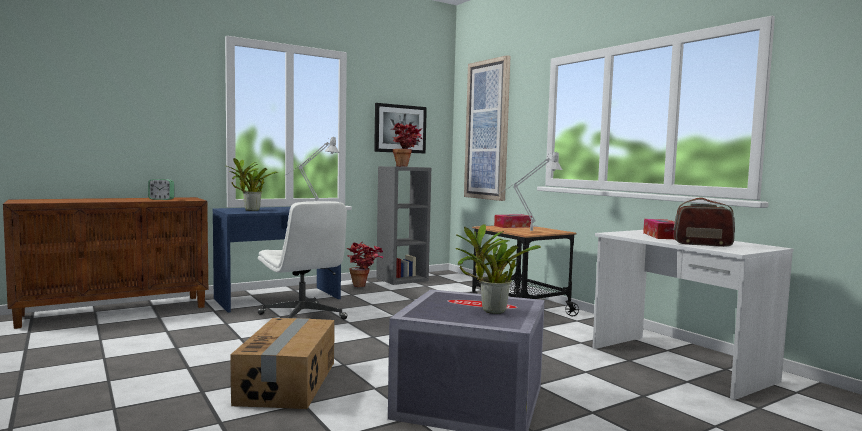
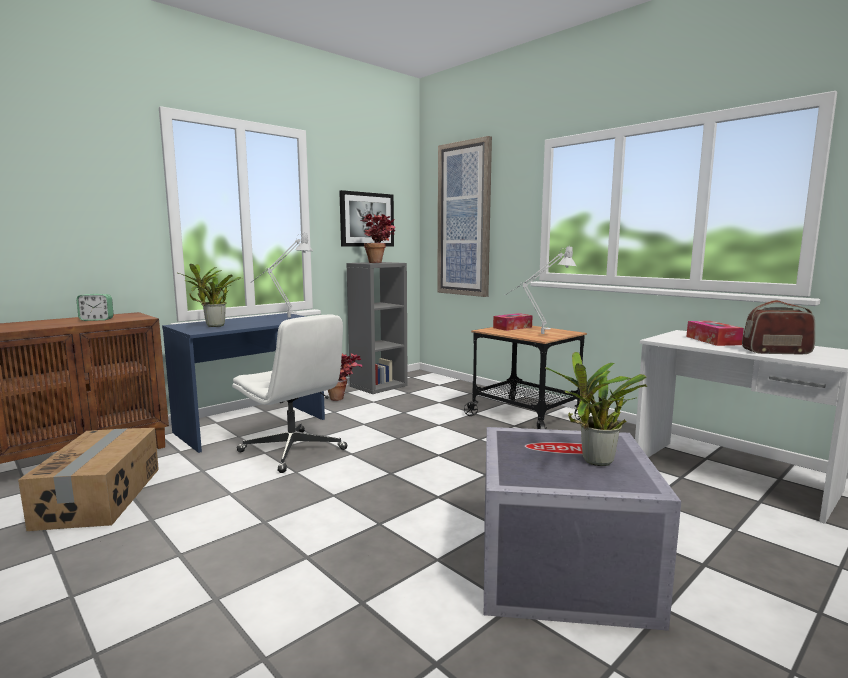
camera: 10 degrees left, 5 degrees up
cardboard box [230,318,335,409] -> cardboard box moved to [18,428,159,531]

